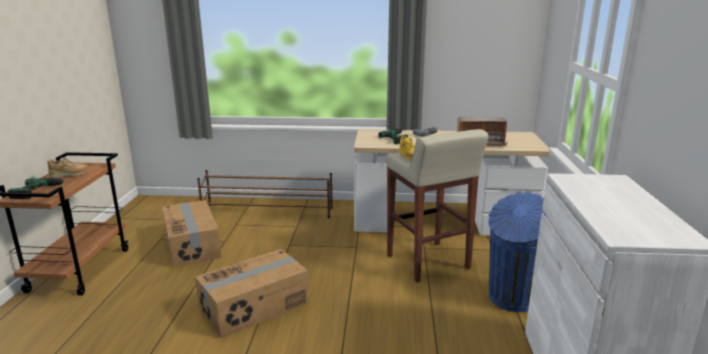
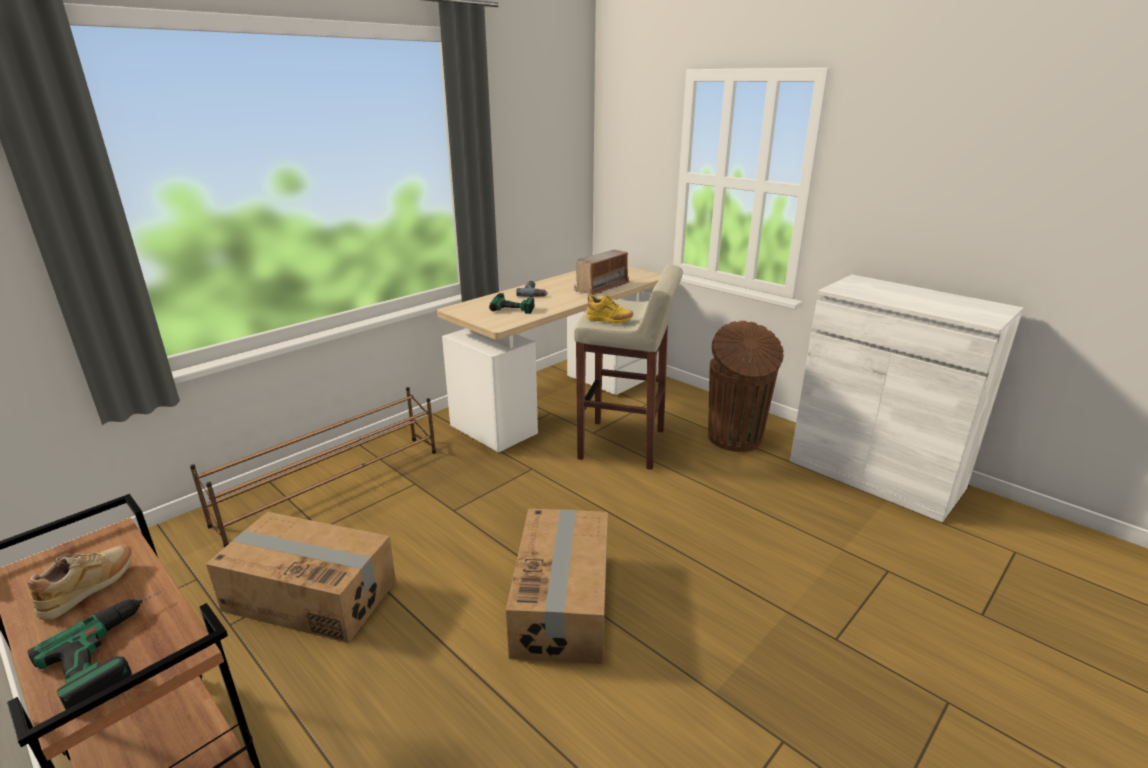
camera: 50 degrees left, 5 degrees up
blue trash can [488,192,547,312] -> brown trash can [708,321,784,452]

